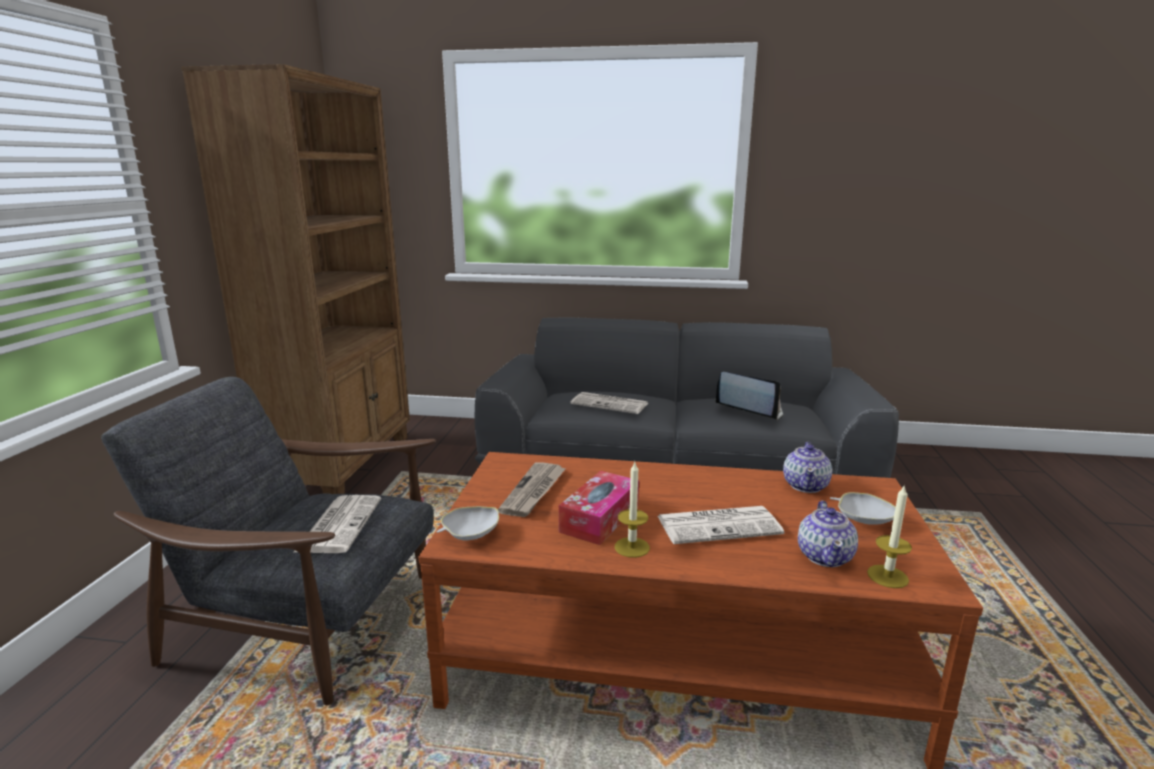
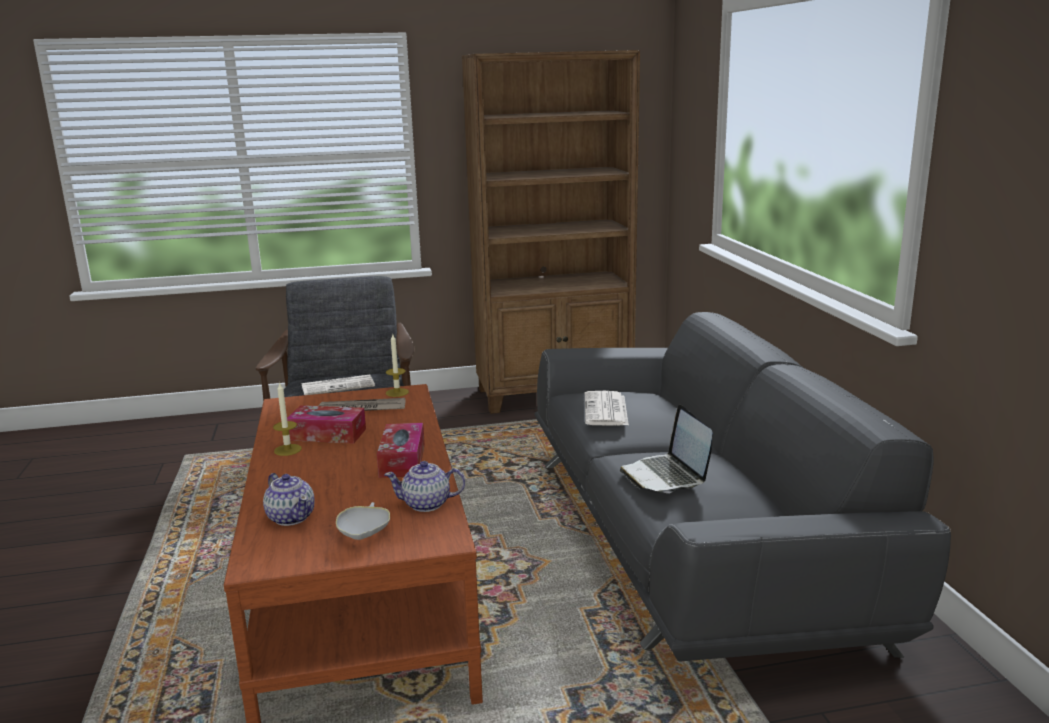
camera: 70 degrees right, 0 degrees up
white bowl [437,506,499,541] -> none
newspaper [658,506,784,544] -> none
laptop [715,372,783,420] -> laptop turned 150 degrees clockwise [620,405,713,493]
teapot [798,501,858,567] -> teapot turned 120 degrees counterclockwise [263,473,315,526]
candle [867,484,912,588] -> candle moved to [386,334,409,397]
none -> tissue box [377,423,425,478]

